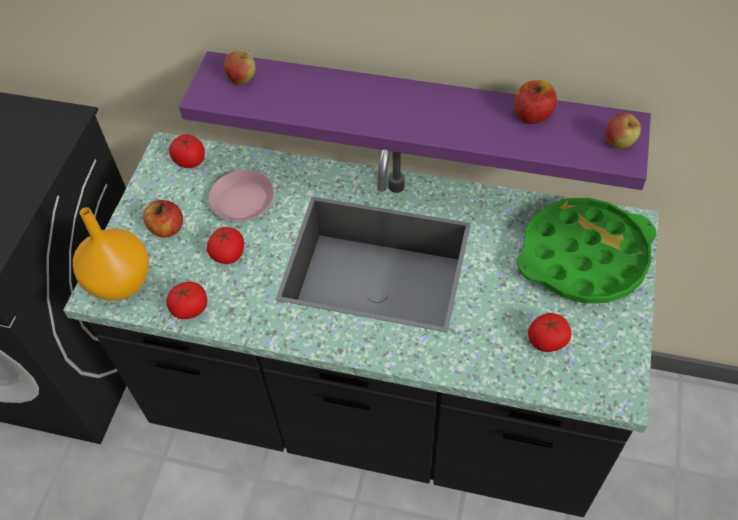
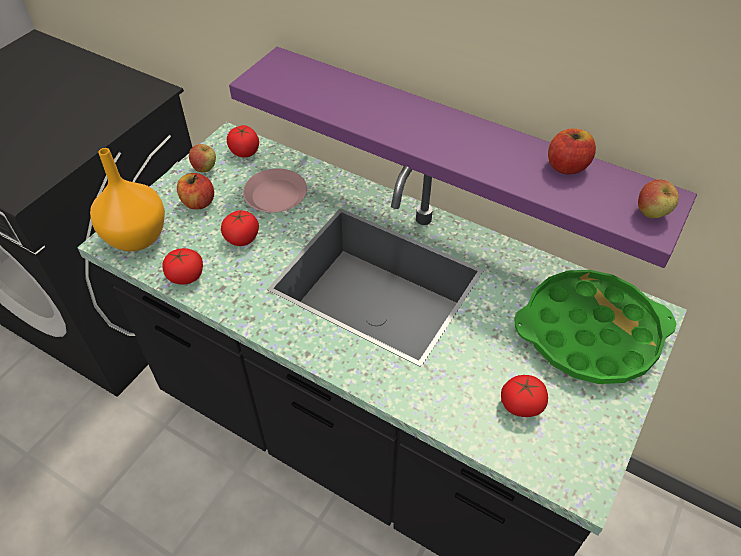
camera: 15 degrees right, 5 degrees down
apple [224,50,256,84] -> apple moved to [189,144,216,172]

